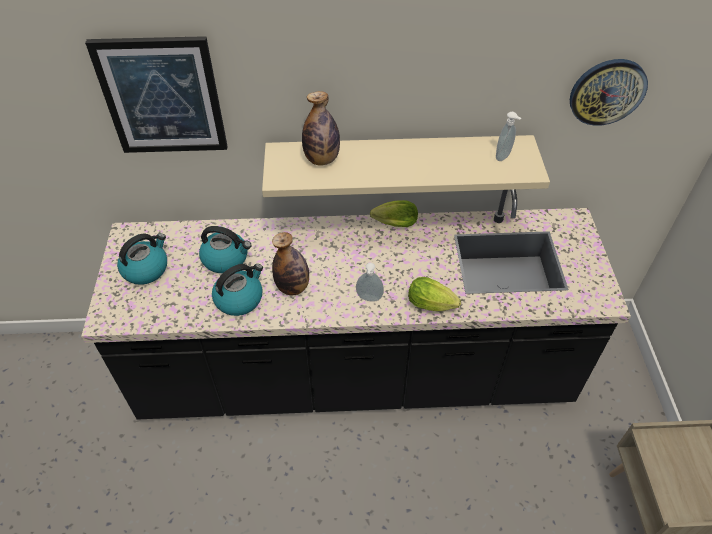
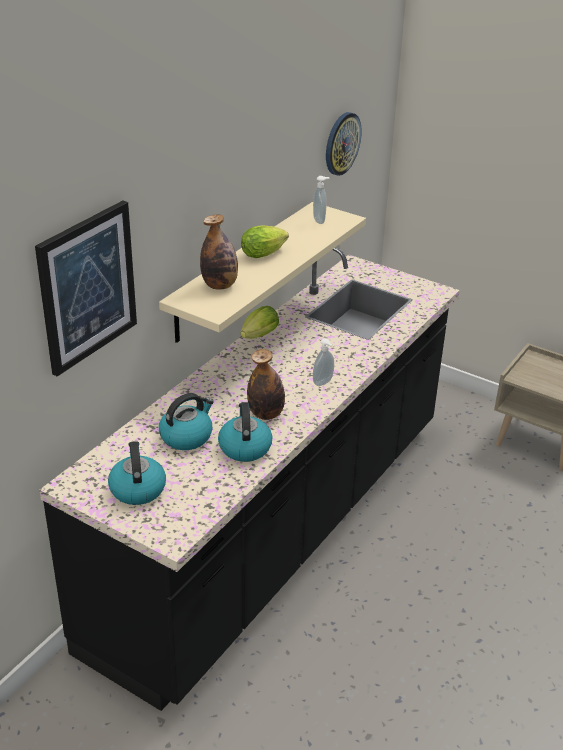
camera: 55 degrees left, 15 degrees down
lettuce [408,277,461,311] -> lettuce moved to [241,225,289,258]

